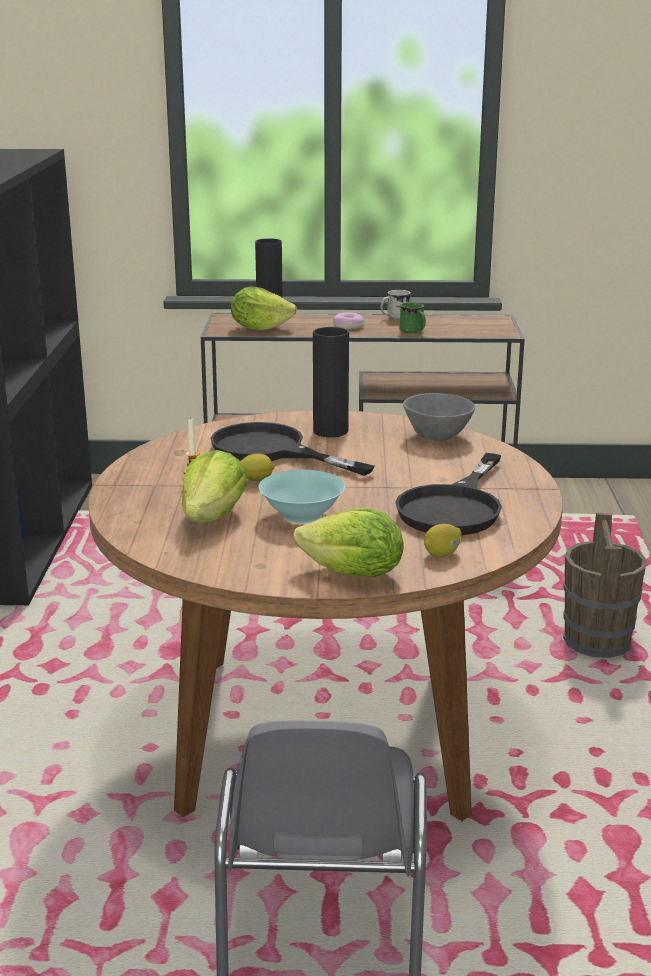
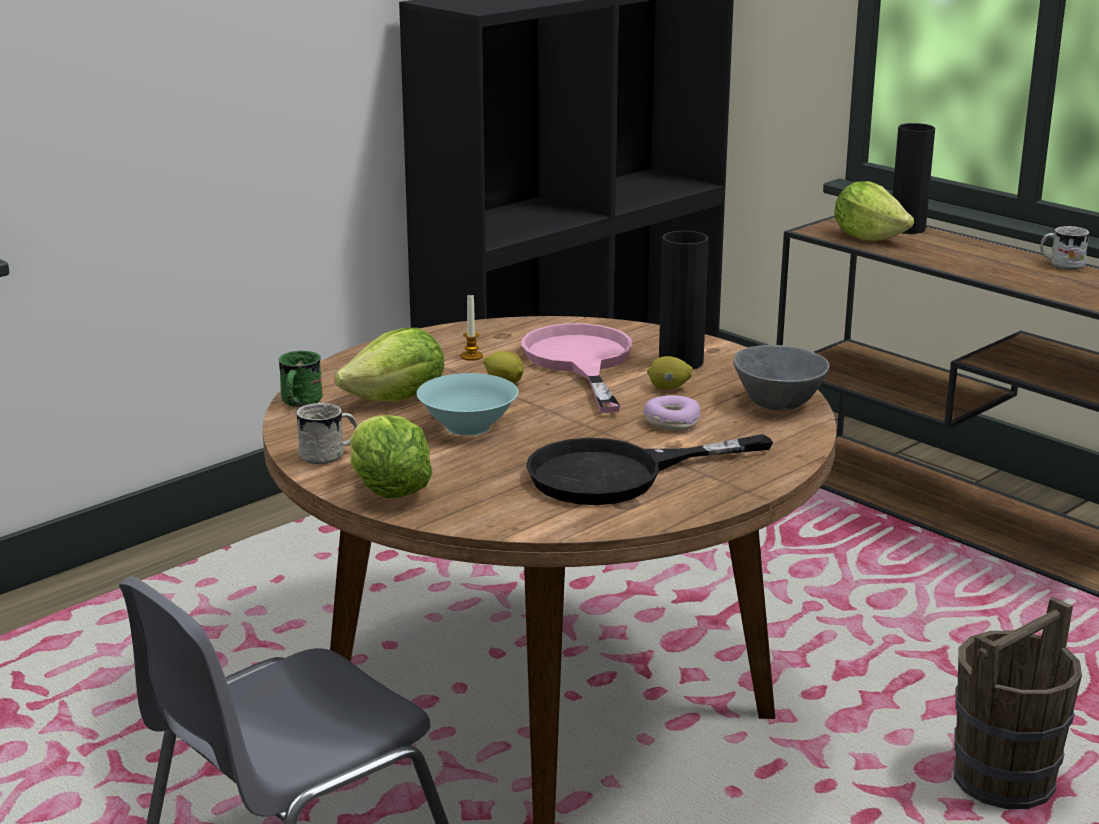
camera: 45 degrees right, 0 degrees up
black frying pan [210,422,375,476] -> pink frying pan [522,323,632,413]
donut [333,312,364,329] -> donut moved to [643,395,700,431]
green mug [399,302,426,333] -> green mug moved to [279,351,323,407]
lemon [424,524,461,557] -> lemon moved to [647,356,693,390]
none -> white mug [296,403,357,464]

